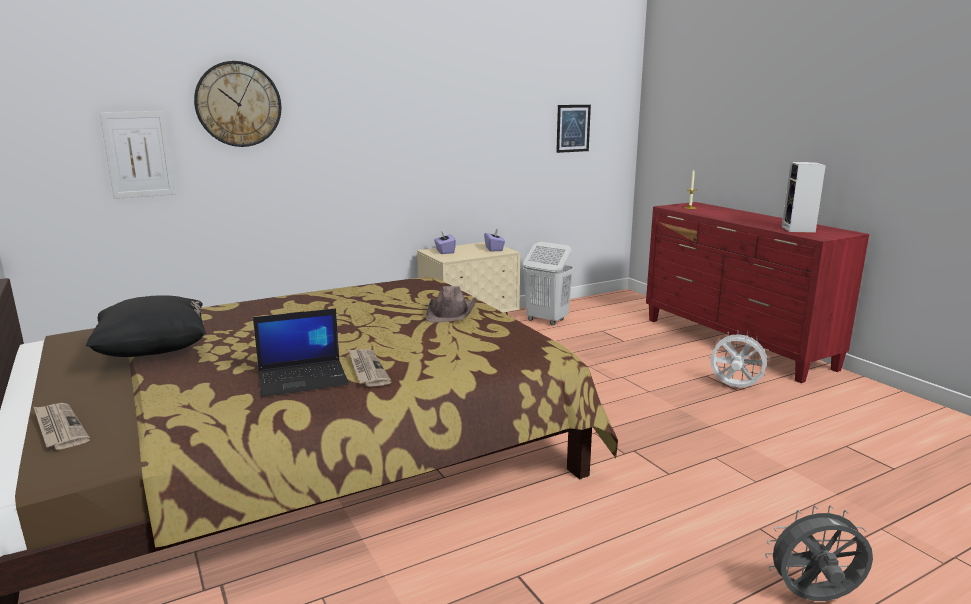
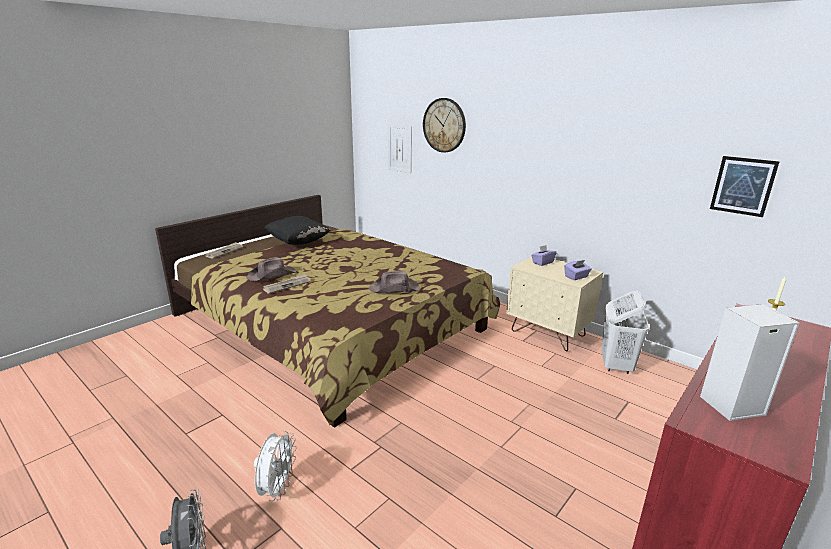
camera: 70 degrees right, 5 degrees up
laptop [253,308,349,397] -> brown hat [246,257,296,281]
white fan [709,330,771,387] -> white fan moved to [254,431,297,501]

